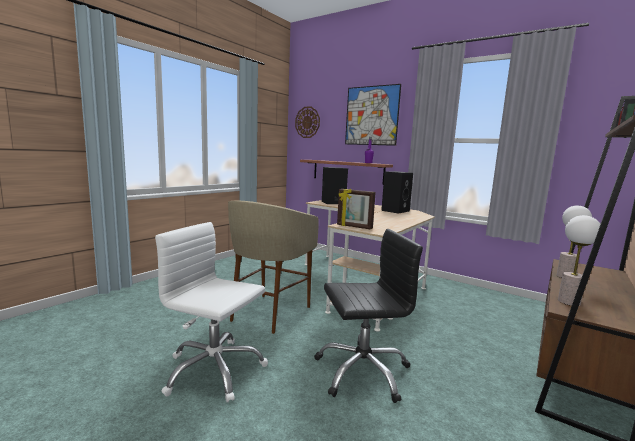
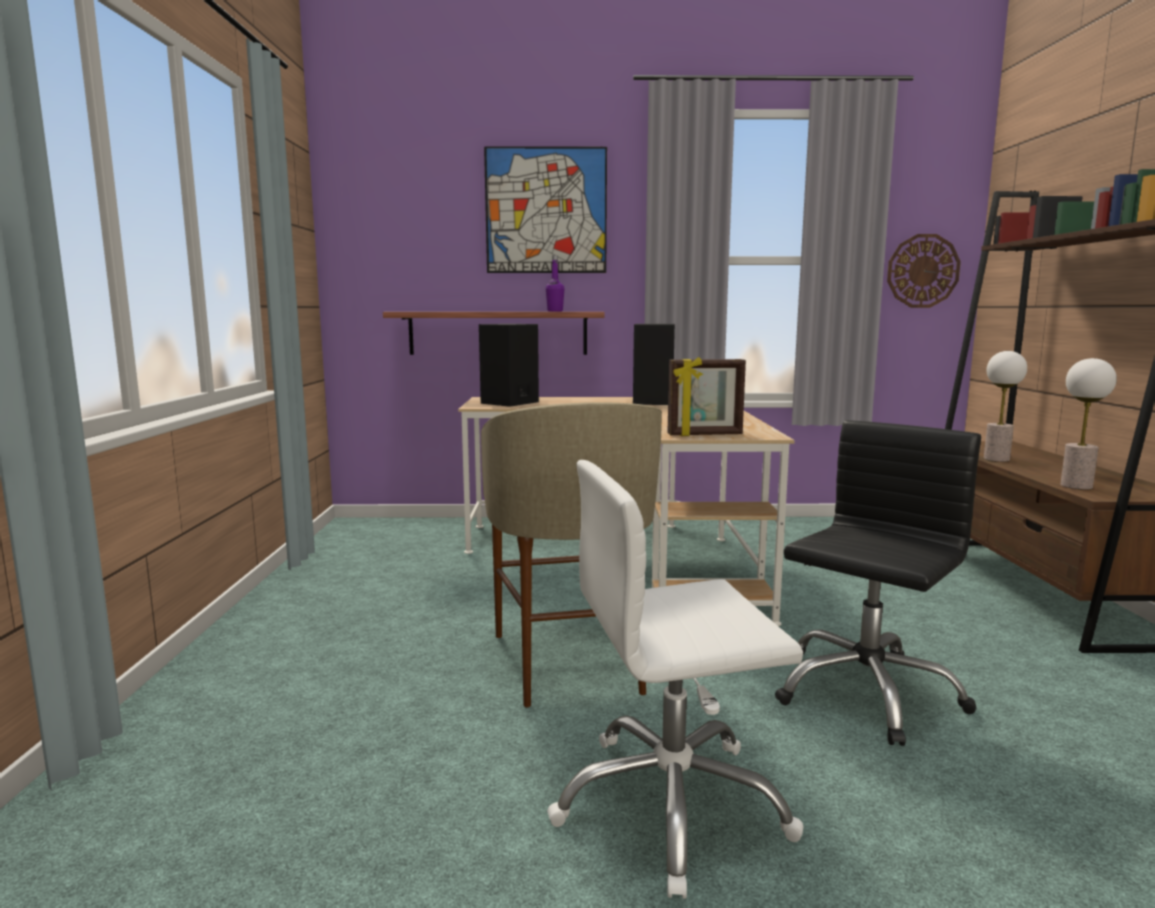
camera: 35 degrees left, 0 degrees up
wall clock [295,106,320,138] -> wall clock moved to [887,234,961,308]

